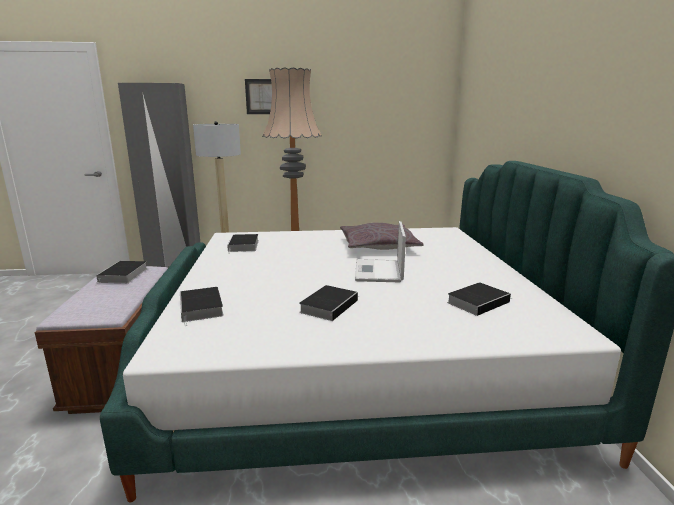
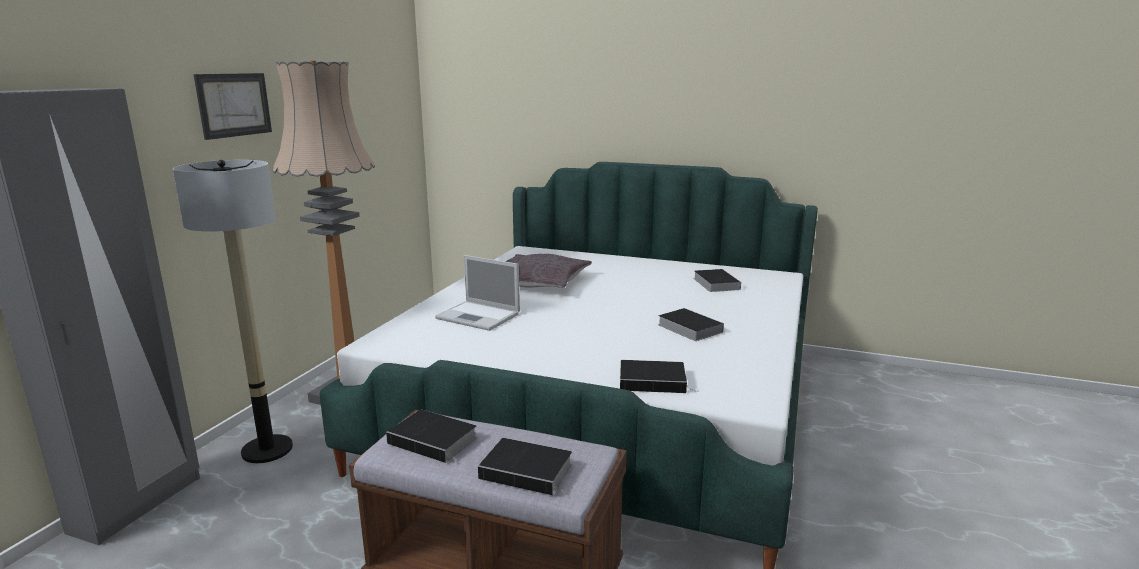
camera: 65 degrees left, 0 degrees up
book [227,234,259,252] -> book moved to [478,438,572,496]
laptop [355,221,406,282] -> laptop moved to [435,255,520,331]

